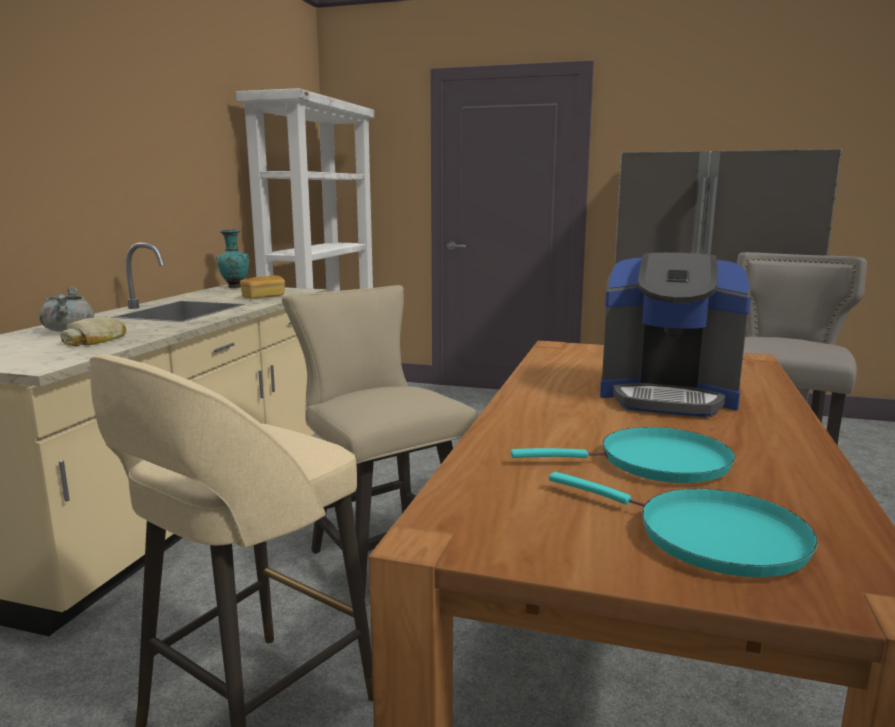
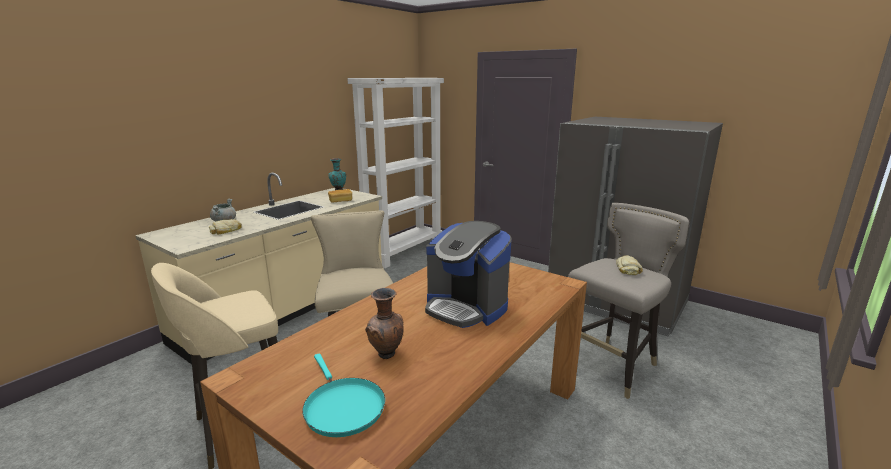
camera: 20 degrees right, 5 degrees up
turquoise frying pan [511,427,735,483] -> brown vase [365,288,404,359]
none -> bread [616,255,642,275]

